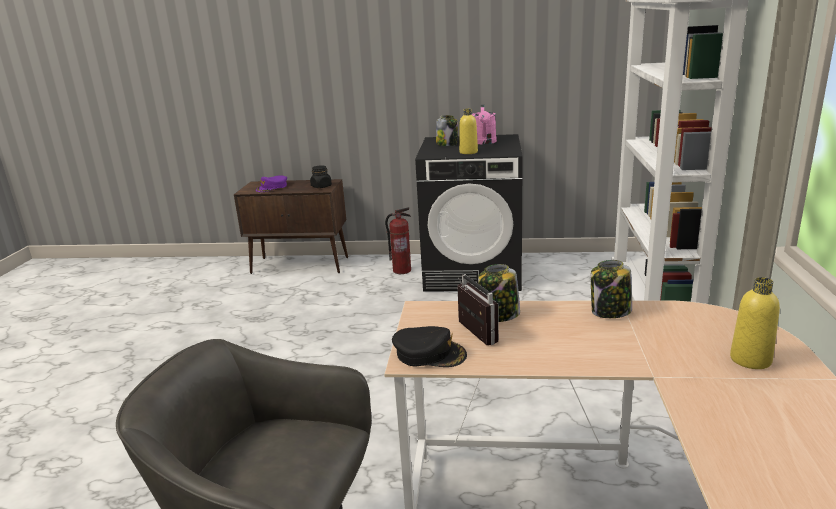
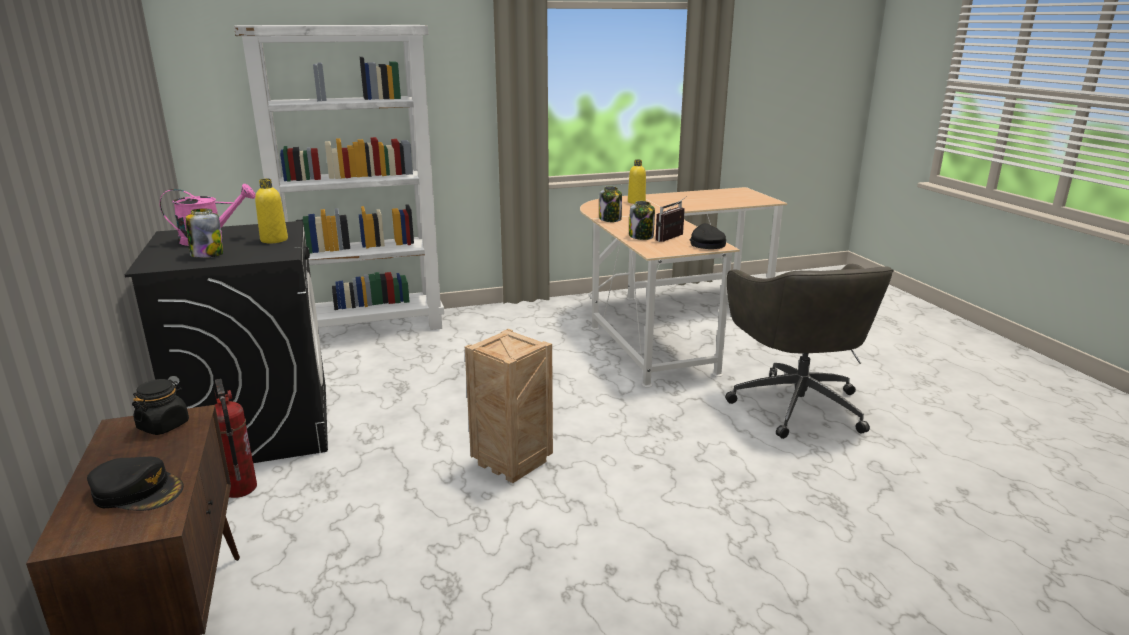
camera: 115 degrees left, 0 degrees up
purple cap [256,175,287,192] -> black cap [87,457,184,511]
none -> crate [465,329,553,483]

